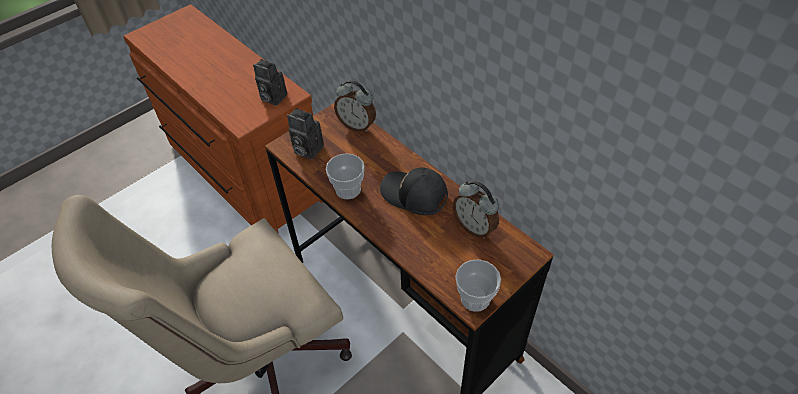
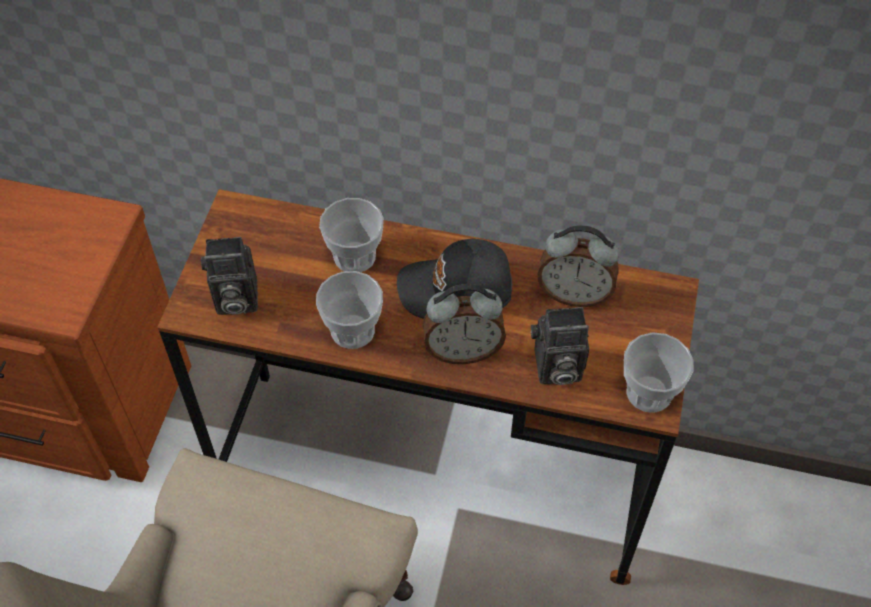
camera: 35 degrees left, 5 degrees up
camera [253,59,287,106] -> camera moved to [531,307,589,385]
alarm clock [334,80,376,132] -> alarm clock moved to [423,284,506,364]
none -> cup [319,198,384,272]

